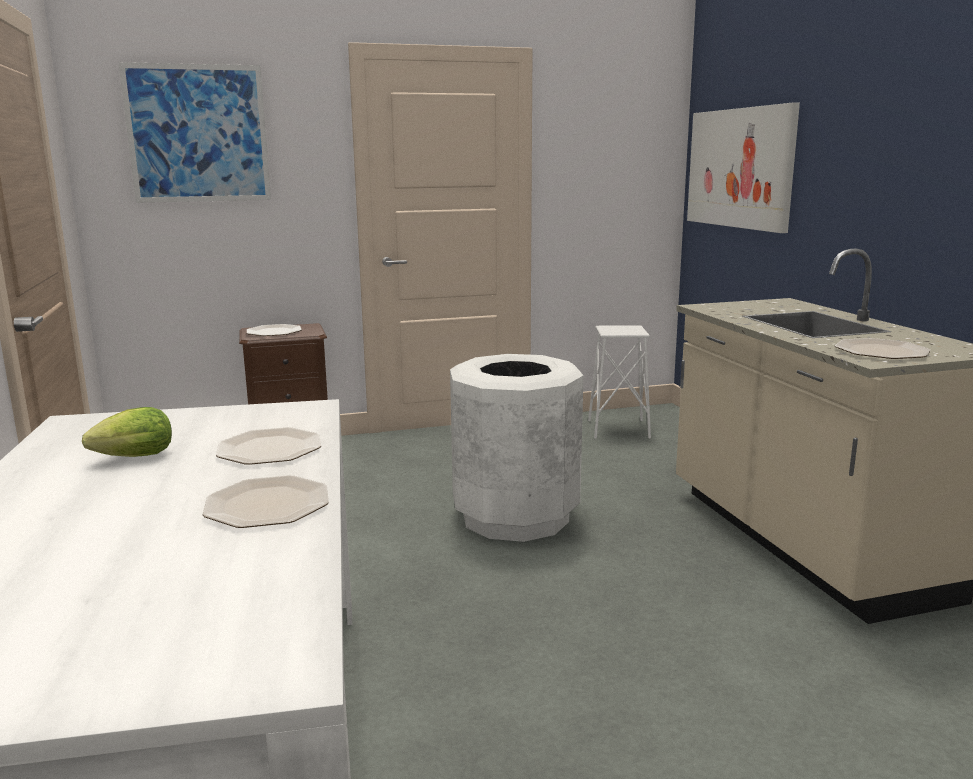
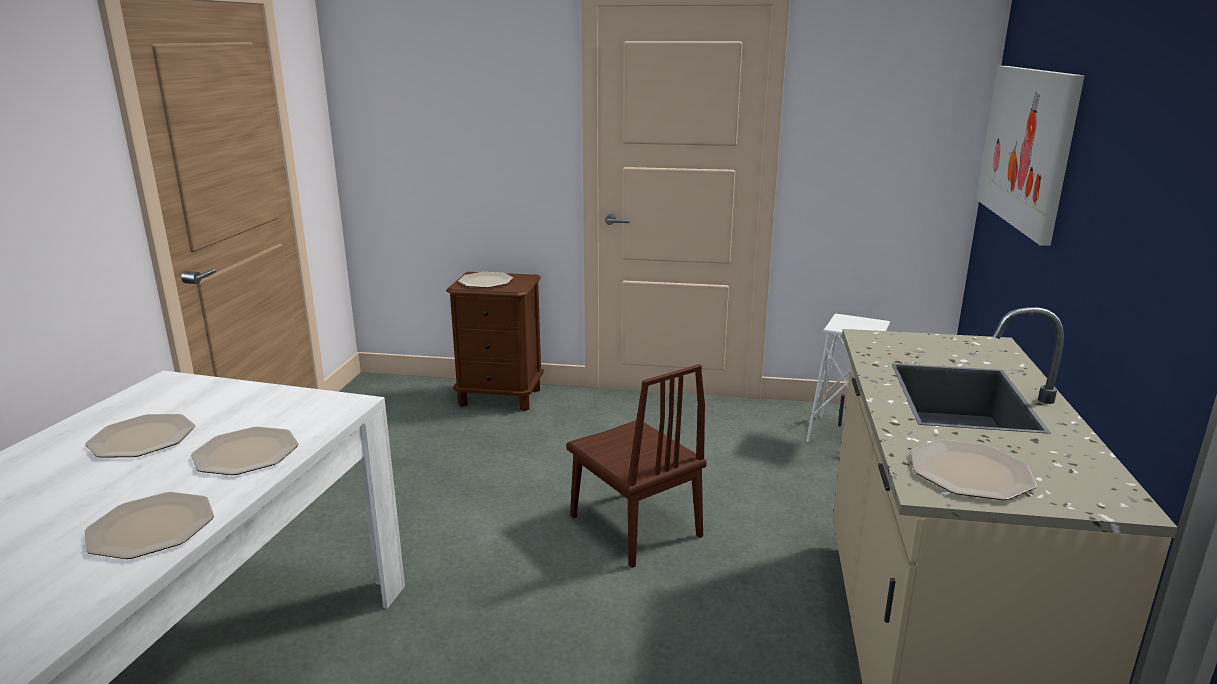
camera: 25 degrees right, 5 degrees up
lettuce [82,407,172,457] -> plate [85,414,195,458]
picture [118,62,271,203] -> none
white trash can [450,354,584,542] -> brown chair [566,364,707,568]

